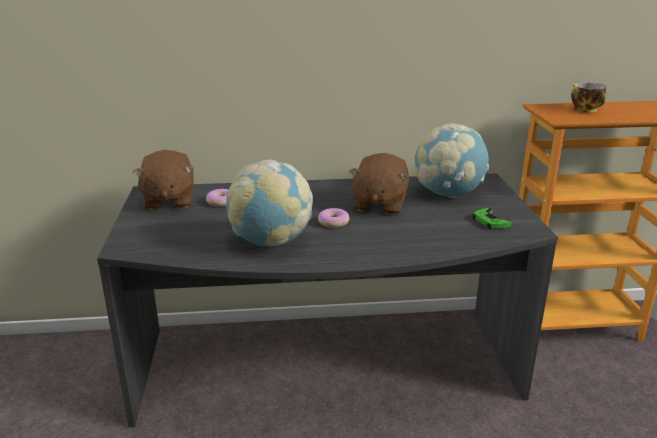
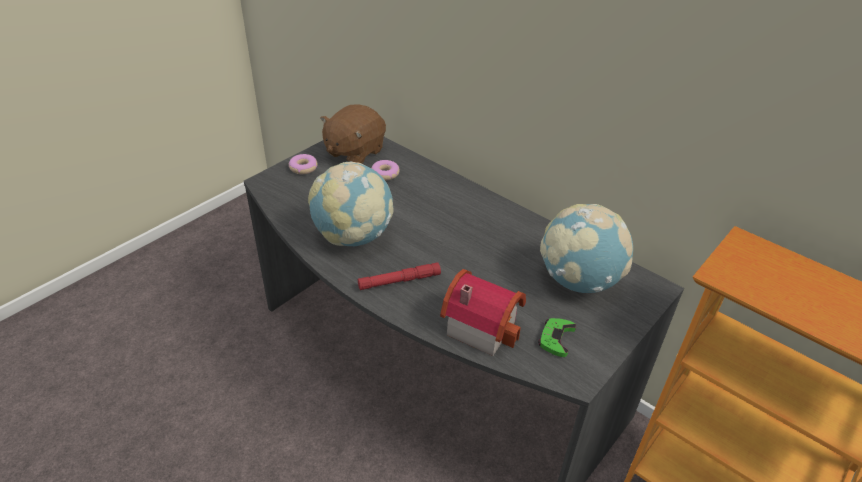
camera: 45 degrees right, 15 degrees up
donut [318,208,350,228] -> donut moved to [289,154,318,174]
brown plush toy [349,153,409,215] -> none
cup [571,82,606,112] -> none
none -> red flashlight [358,262,441,290]
none -> toy house [440,269,526,356]

